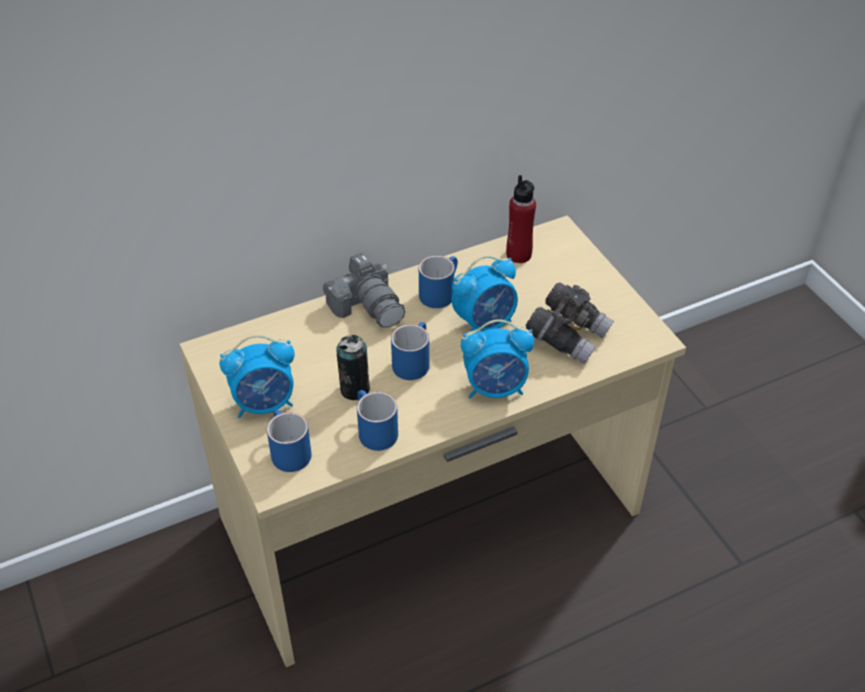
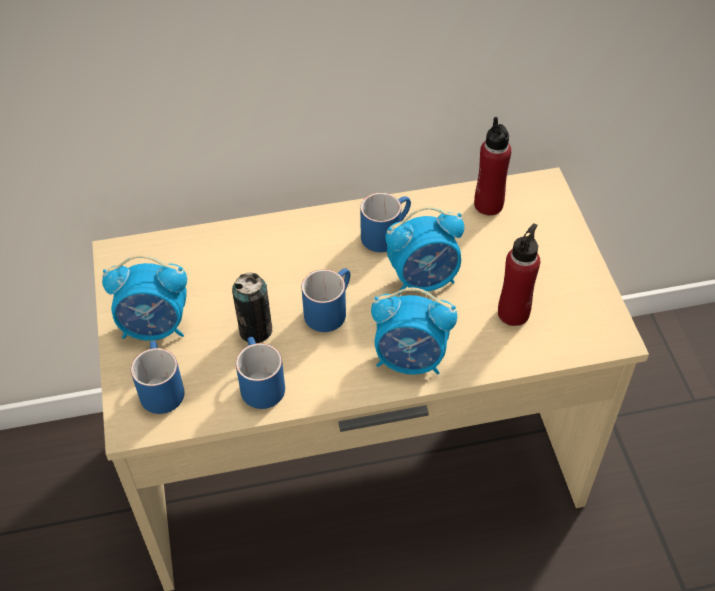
camera: 15 degrees right, 5 degrees up
camera [323,253,405,328] -> none
grey binoculars [525,282,614,364] -> red bottle [498,223,540,326]

